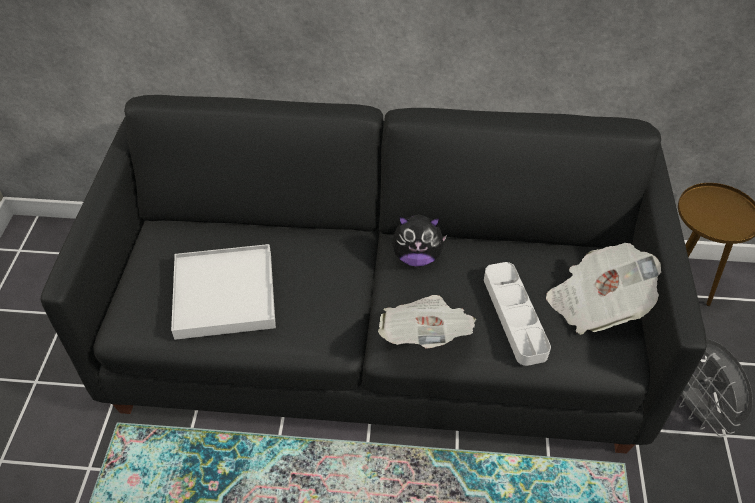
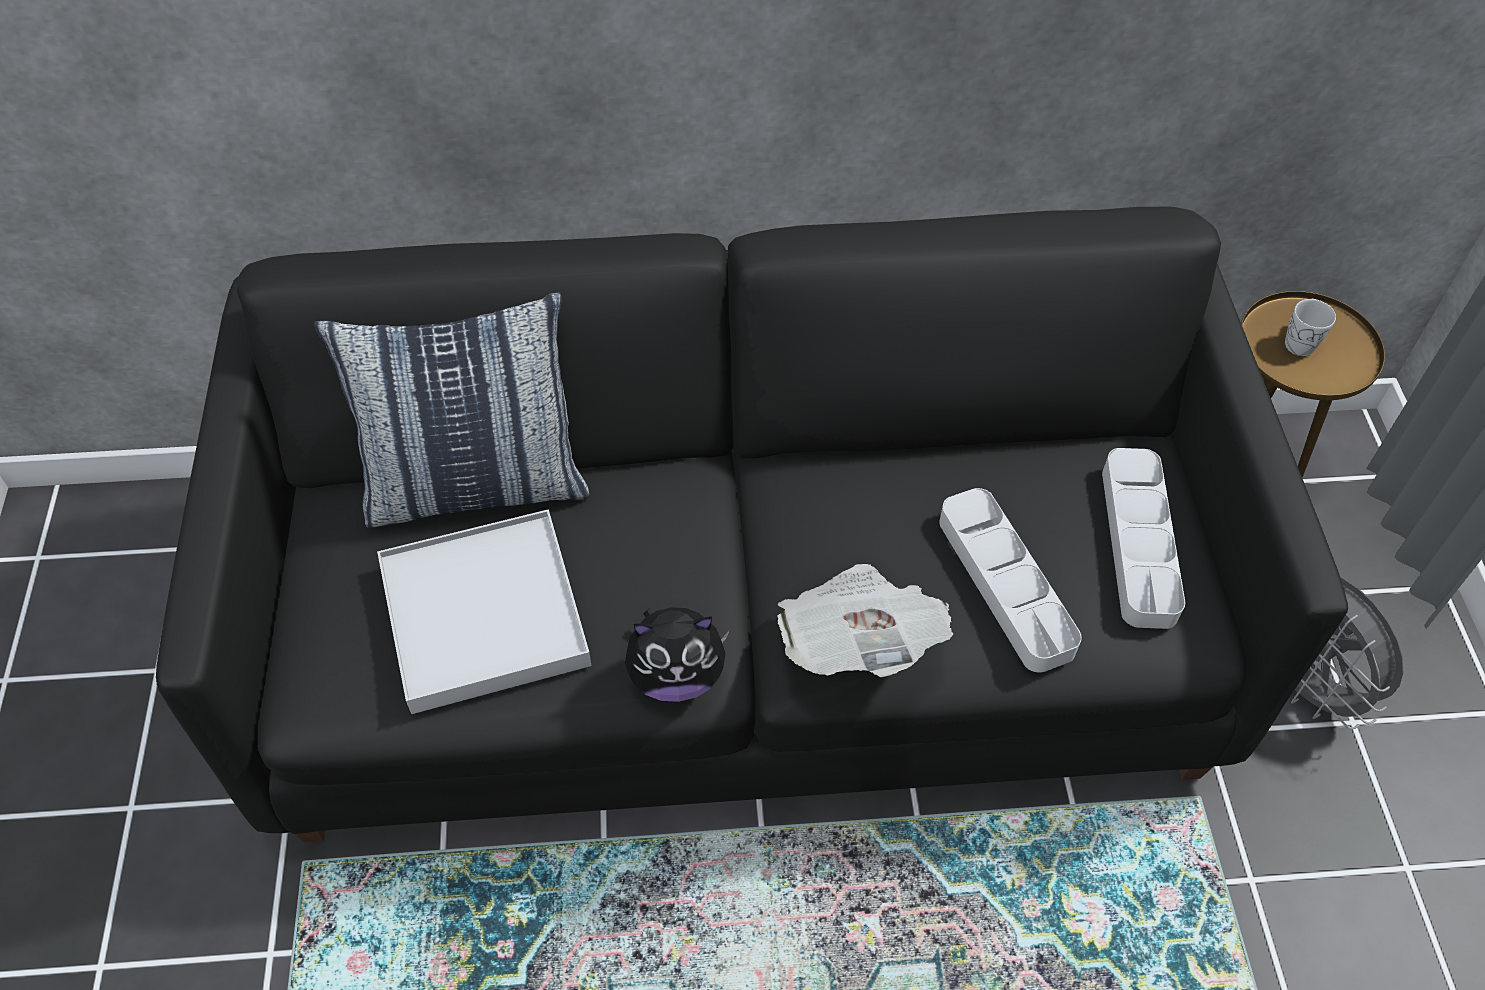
camera: 10 degrees left, 5 degrees up
plush toy [392,215,447,267] -> plush toy moved to [625,607,730,702]
newspaper [546,243,661,335] -> grey tray [1102,448,1185,629]
none -> pillow [314,293,589,528]
none -> white mug [1285,299,1336,356]

